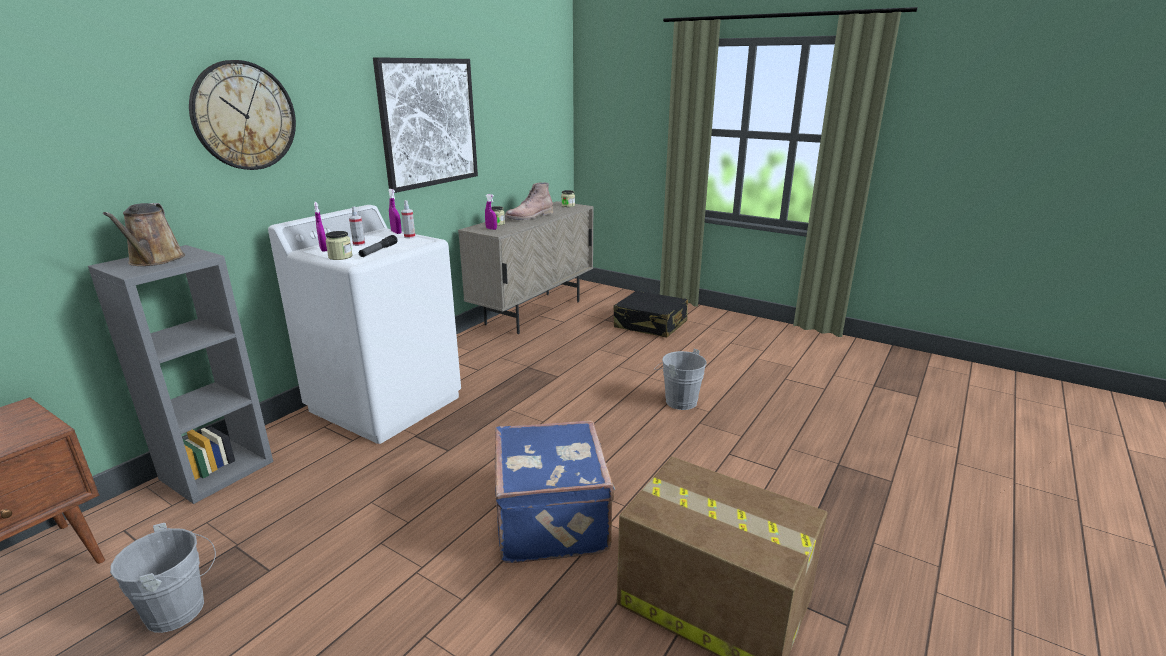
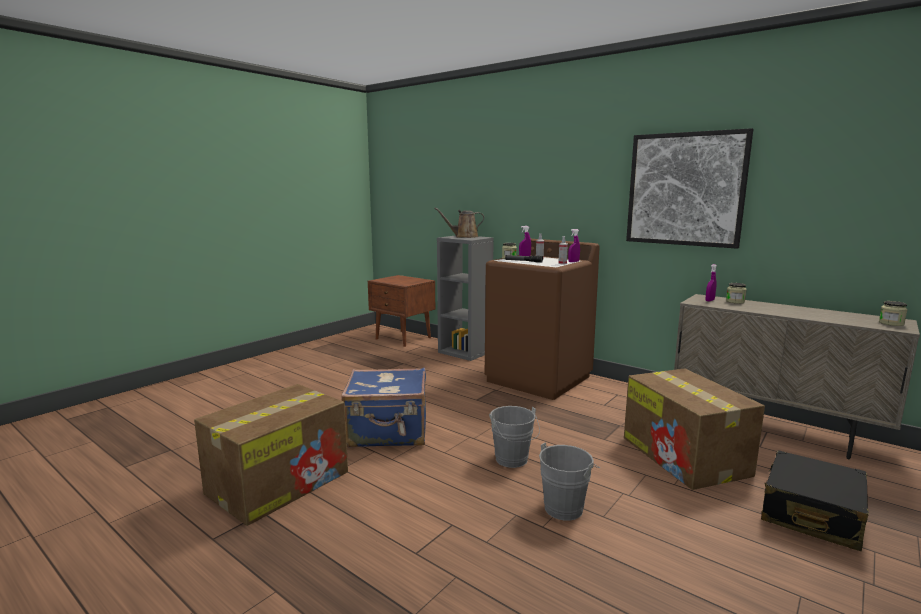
camera: 95 degrees right, 10 degrees down
grey bucket [110,523,216,633] -> grey bucket moved to [489,406,540,468]
wall clock [189,60,296,170] -> none
white washing machine [268,205,461,444] -> brown washing machine [485,239,600,400]
brown boot [505,183,553,220] -> none
none -> cardboard box [624,368,765,490]

